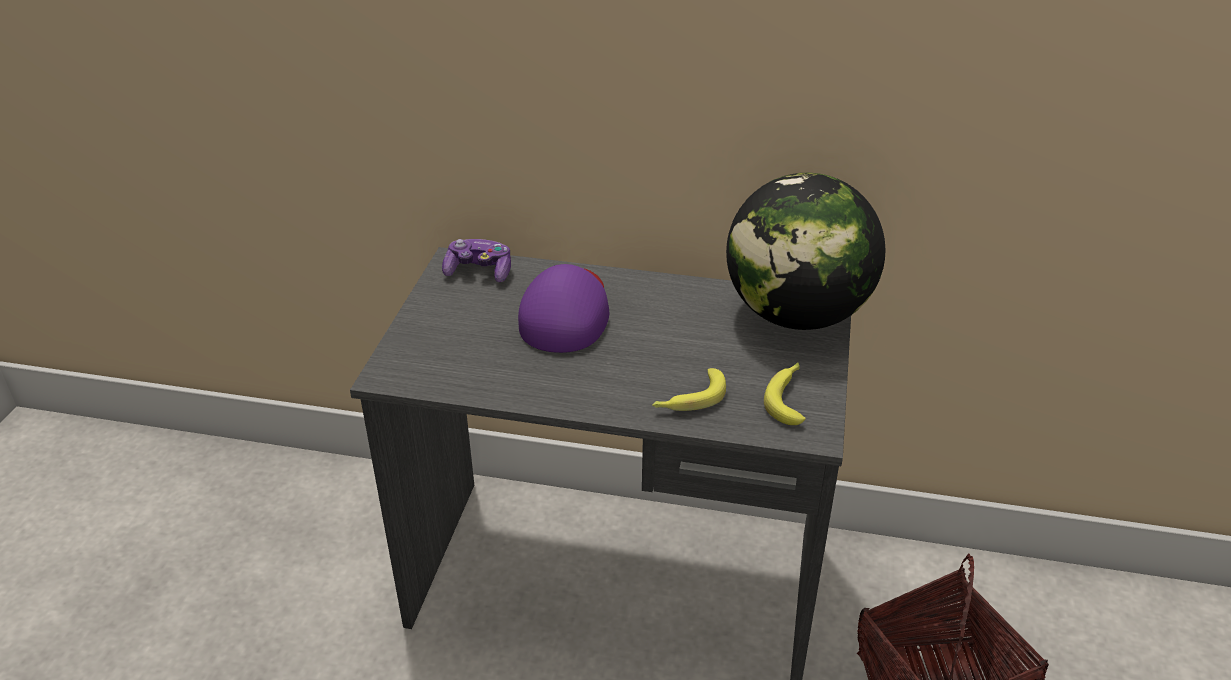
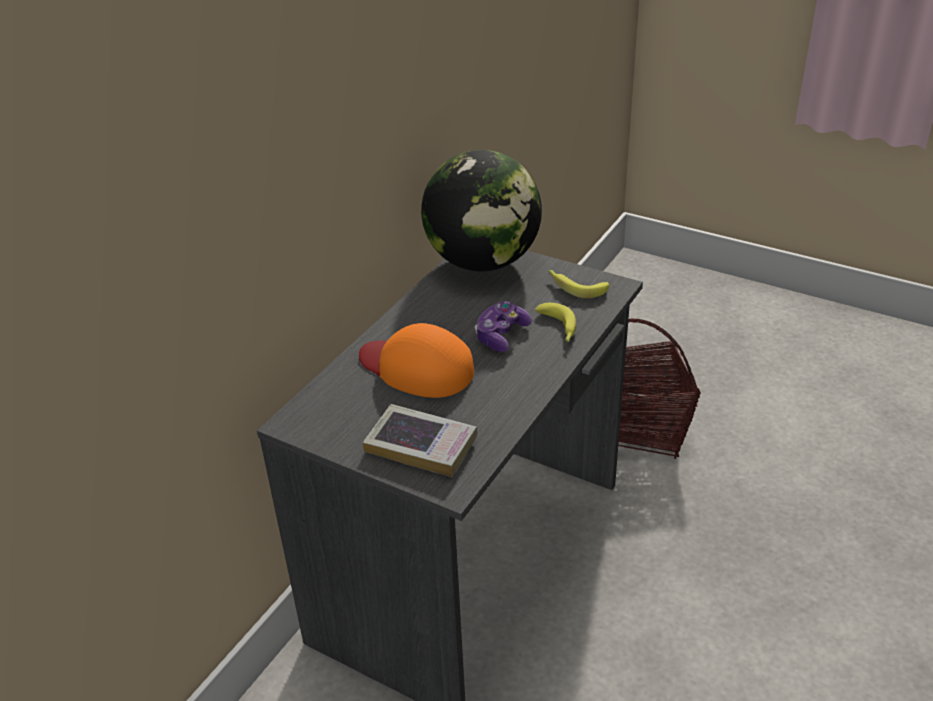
camera: 70 degrees left, 0 degrees up
game controller [442,239,511,282] -> game controller moved to [475,301,532,352]
purple cap [518,264,609,353] -> orange cap [359,323,474,398]
none -> book [363,404,478,477]

